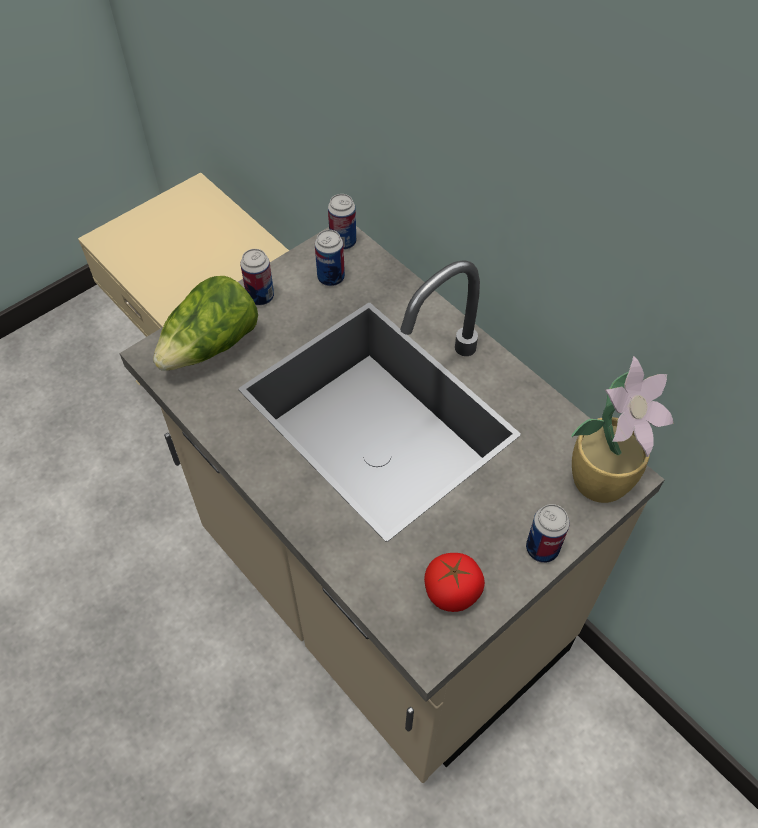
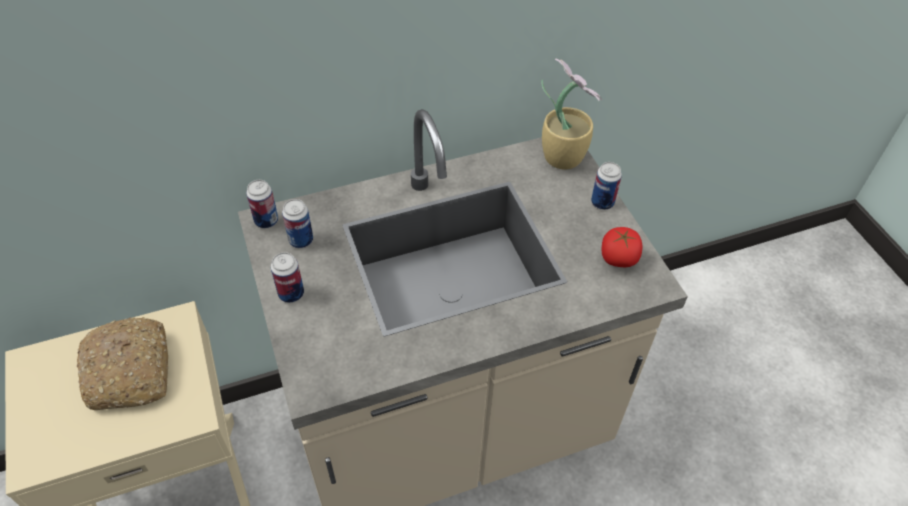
camera: 70 degrees left, 5 degrees down
lettuce [153,276,258,371] -> none
none -> bread [77,317,168,410]

